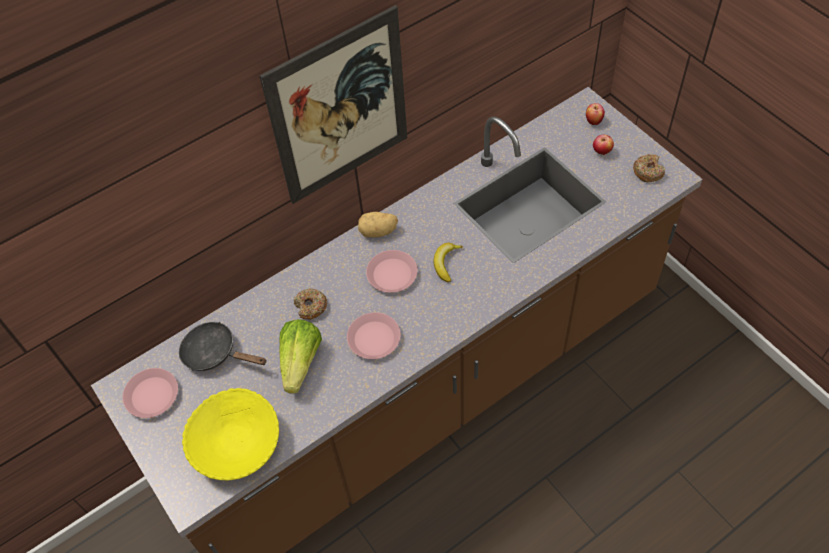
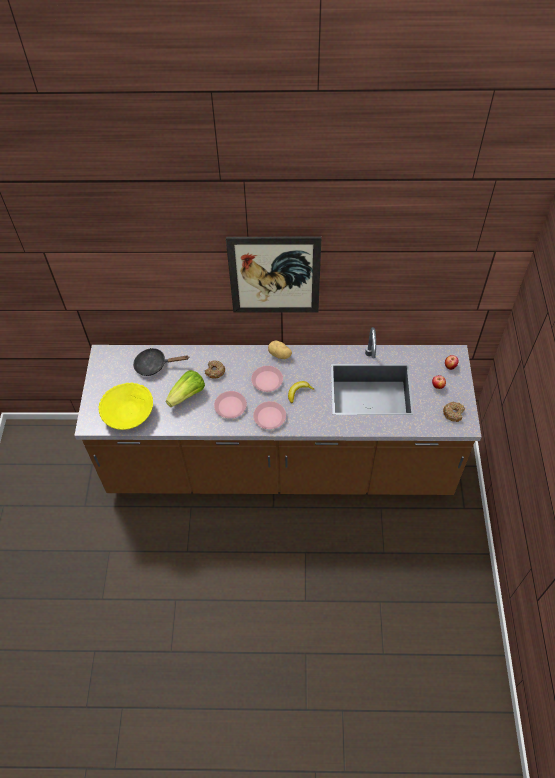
camera: 35 degrees right, 0 degrees up
pink plate [123,368,178,418] -> pink plate moved to [253,401,286,429]
black frying pan [179,322,267,371] -> black frying pan turned 60 degrees counterclockwise [133,348,189,376]

